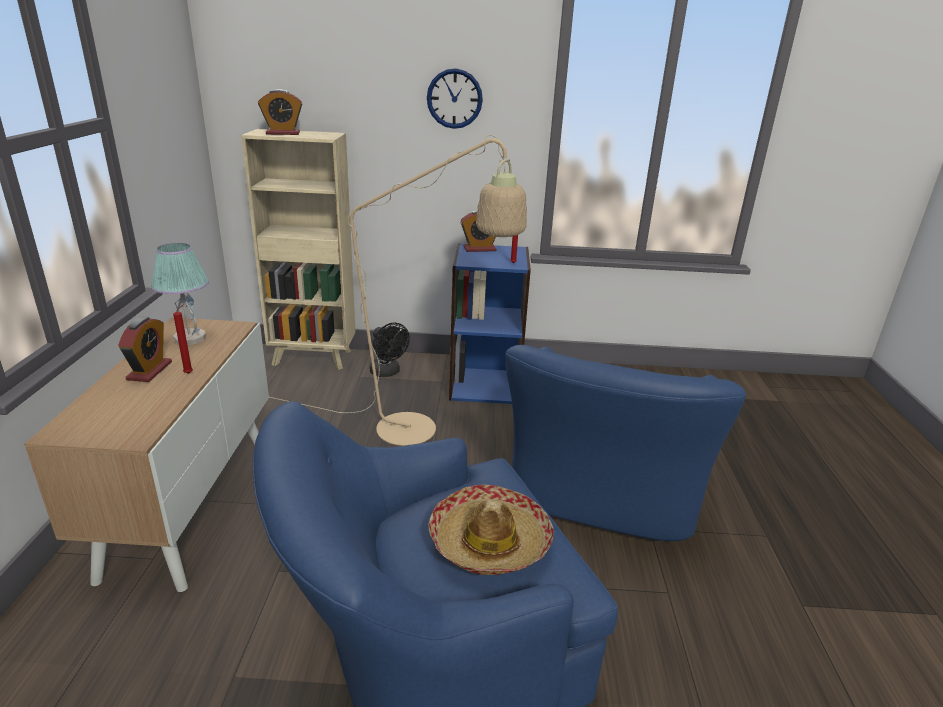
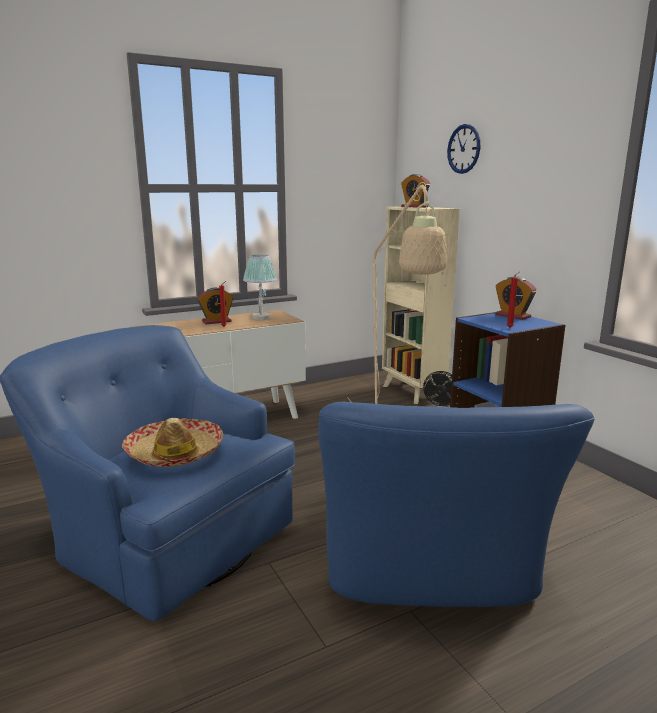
camera: 60 degrees right, 10 degrees down
wall clock [427,68,483,129] -> wall clock moved to [447,124,480,174]
blue armchair [505,345,746,541] -> blue armchair turned 75 degrees counterclockwise [318,402,594,607]

